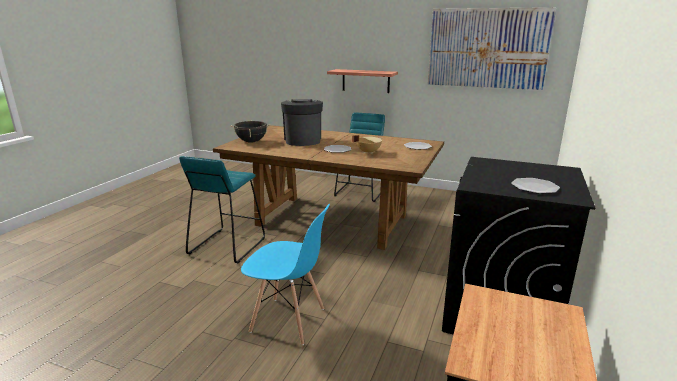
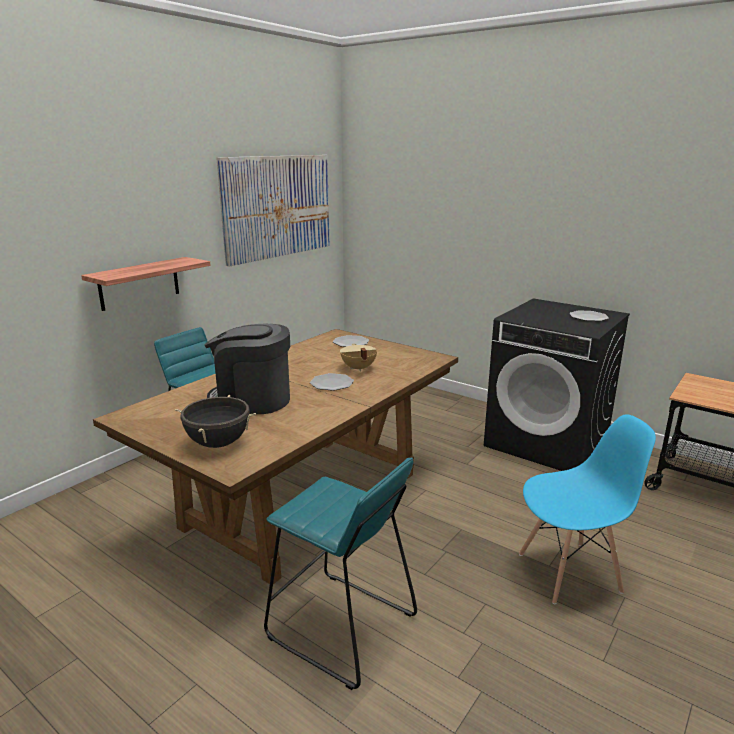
camera: 75 degrees left, 0 degrees up
blue chair [241,204,330,345] -> blue chair turned 45 degrees clockwise [519,414,656,604]

